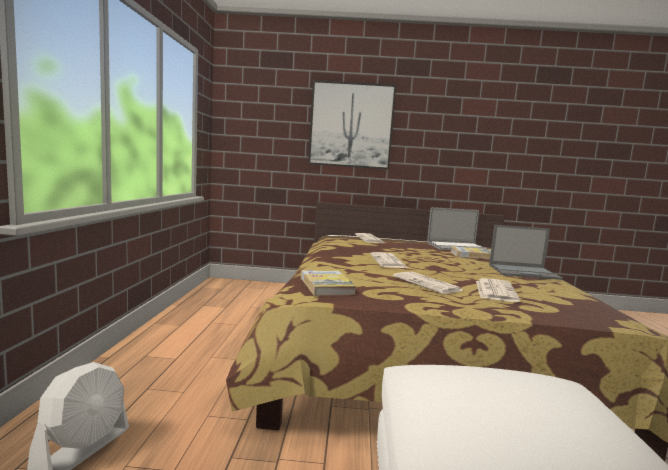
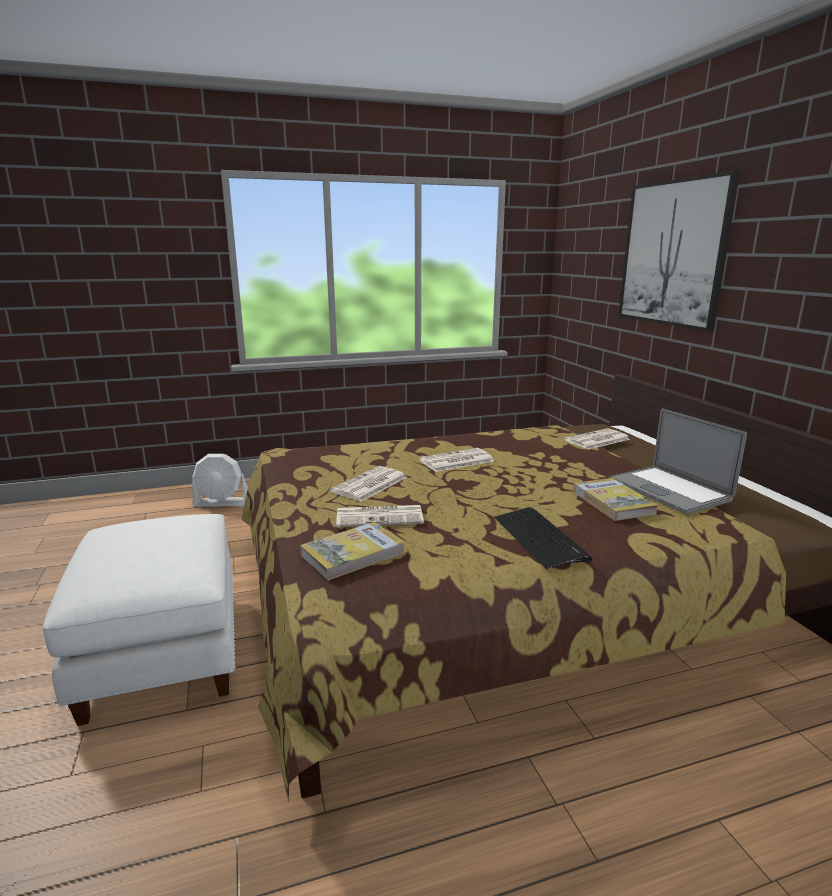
camera: 70 degrees right, 10 degrees up
book [301,270,356,296] -> book moved to [300,522,405,580]
laptop [489,225,563,280] -> keyboard [495,507,592,569]

